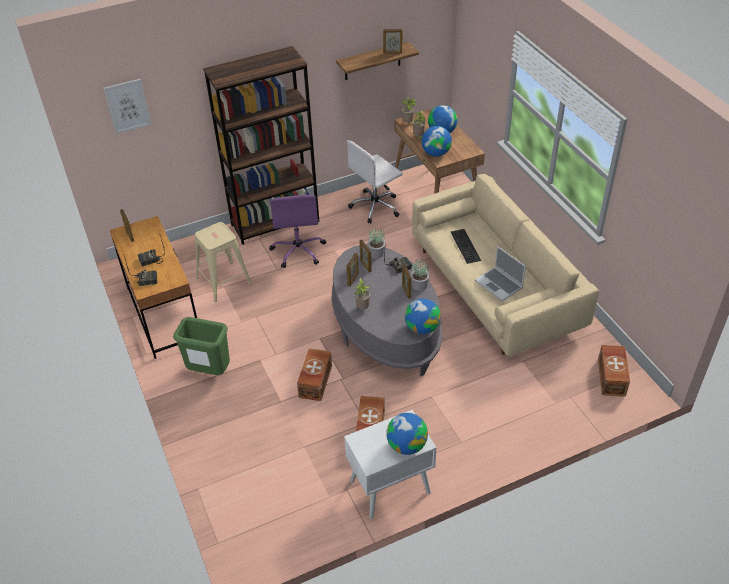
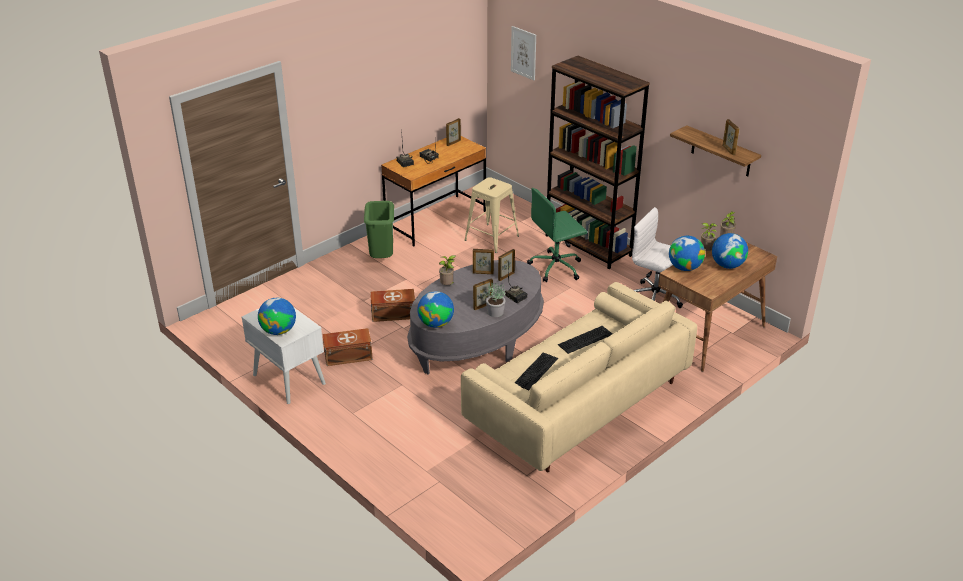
camera: 70 degrees right, 10 degrees down
purple office chair [269,195,326,268] -> green office chair [527,188,587,282]
potted plant [368,228,386,258] -> none
laptop [475,246,526,301] -> keyboard [514,352,558,390]
brown storage box [598,345,630,397] -> none

